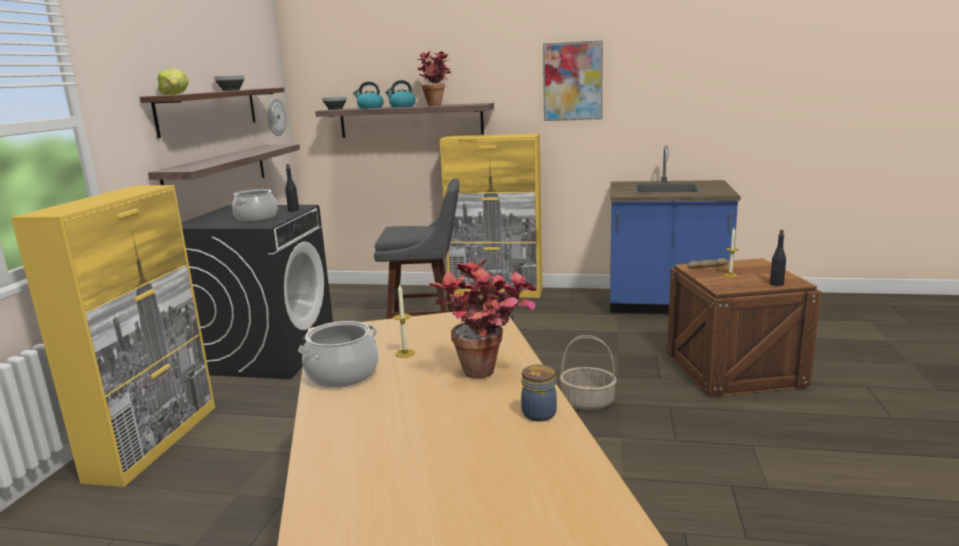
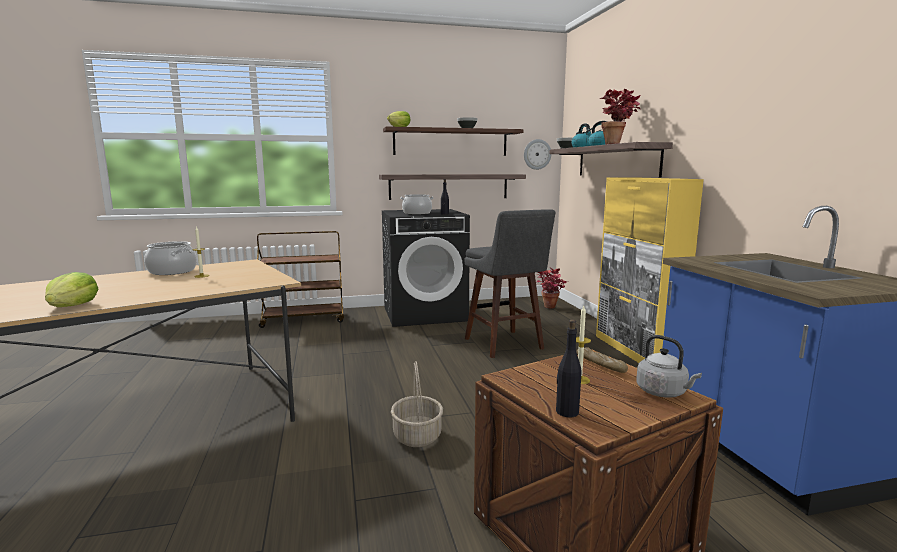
camera: 65 degrees right, 5 degrees down
yellow cabinet [11,185,215,487] -> brown cart [257,231,344,328]
potted plant [429,259,537,378] -> potted plant moved to [536,267,567,309]
jar [521,365,557,422] -> lettuce [45,272,98,307]
picture [543,40,603,121] -> none
none -> grey kettle [636,335,702,398]

